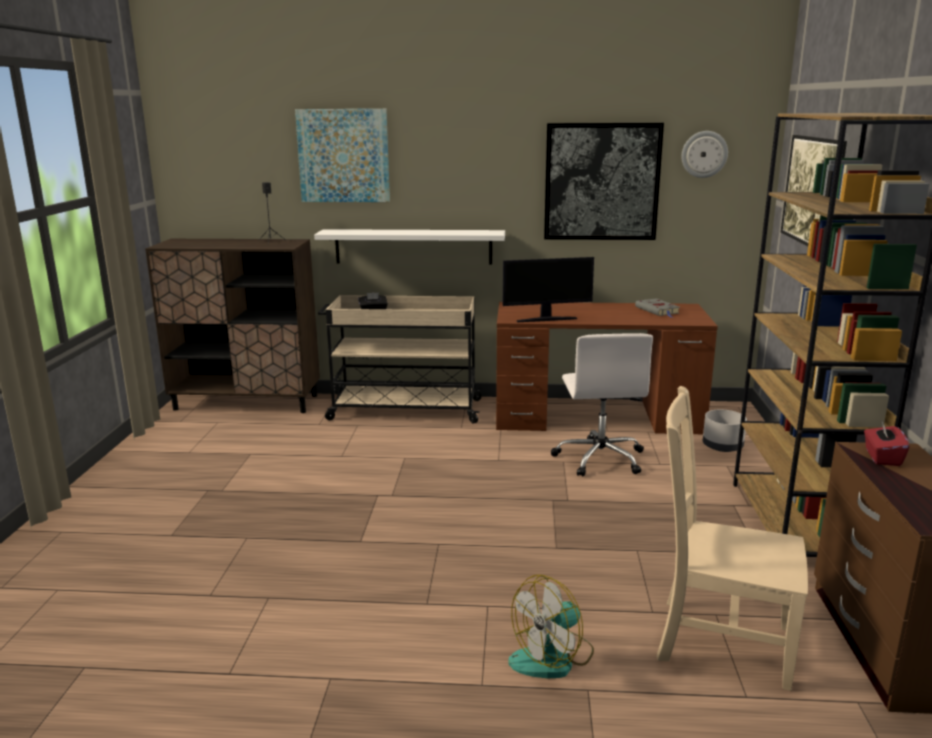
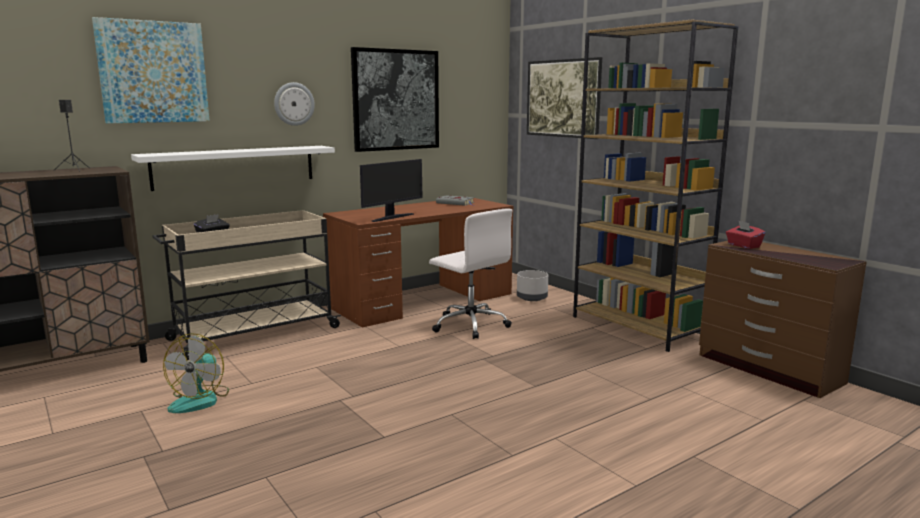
camera: 40 degrees left, 5 degrees down
fan [508,575,594,678] -> fan moved to [163,333,229,413]
beige chair [656,386,808,691] -> none
wall clock [681,131,728,178] -> wall clock moved to [274,82,315,126]

